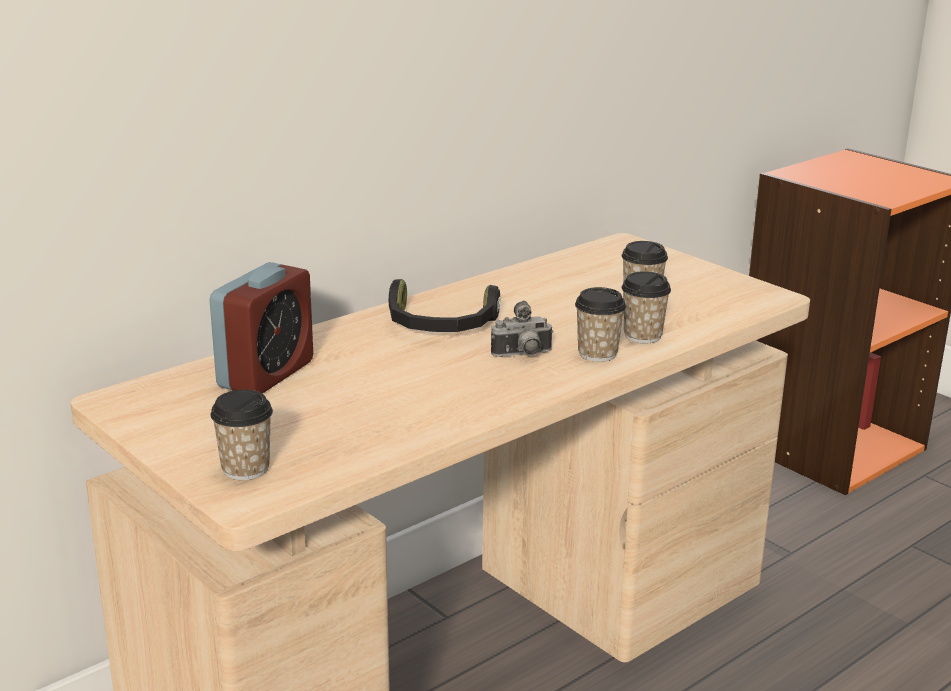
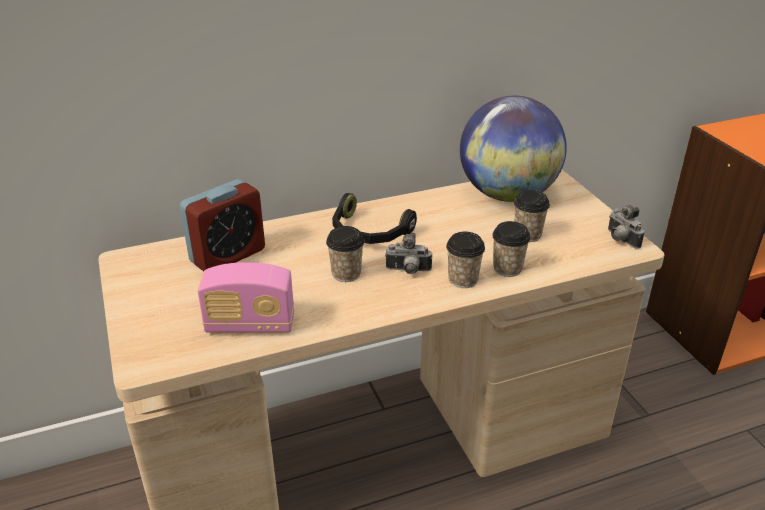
camera: 20 degrees right, 10 degrees up
cup [210,390,273,480] -> cup moved to [326,226,364,282]
none -> radio [198,262,294,332]
none -> globe [460,96,567,202]
none -> camera [608,205,645,249]

